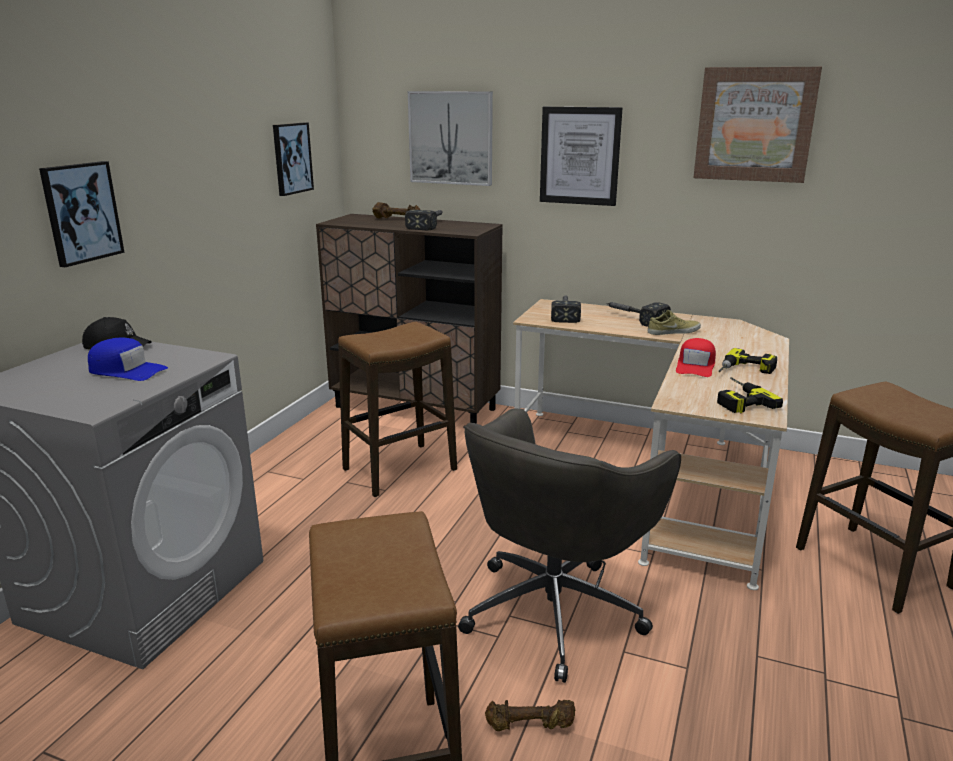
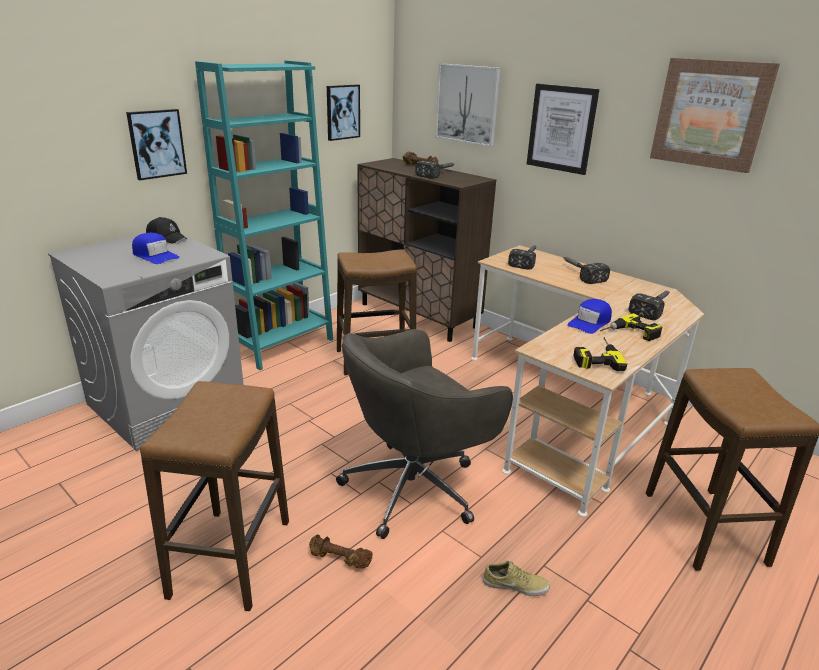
camera: 20 degrees right, 5 degrees up
beige shoe [648,310,701,335] -> beige shoe moved to [483,561,550,596]
red cap [676,338,716,377] -> blue cap [567,299,612,334]
none -> turquoise bookcase [195,61,333,370]
none -> hammer [629,291,670,320]

